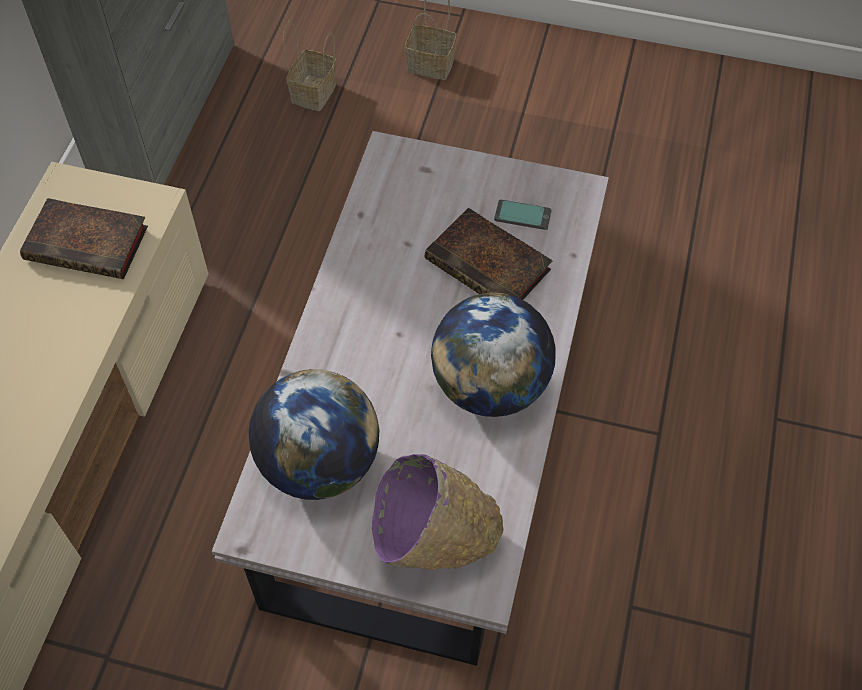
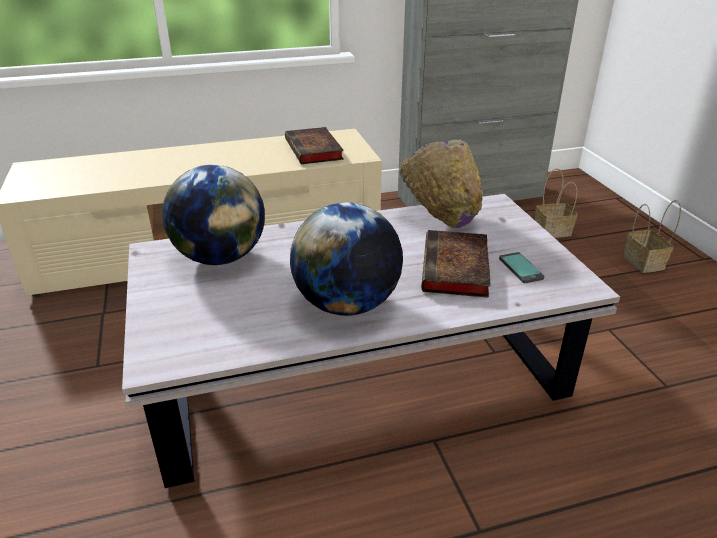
camera: 60 degrees right, 25 degrees down
purple bowl [372,454,504,570] -> purple bowl moved to [399,140,483,228]

